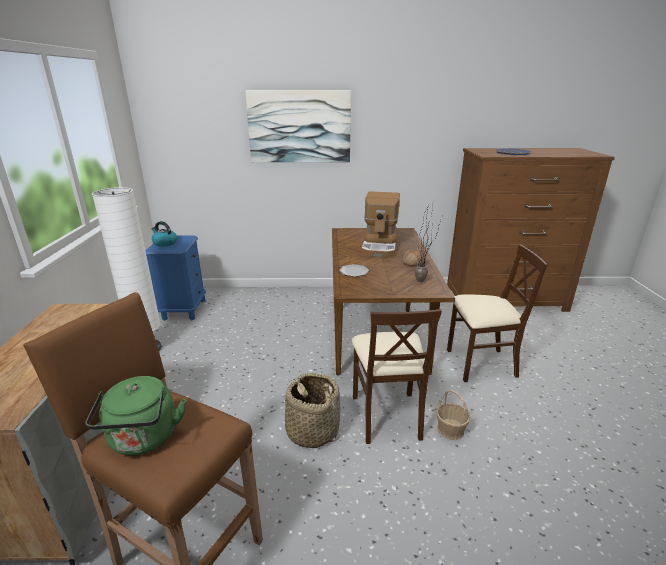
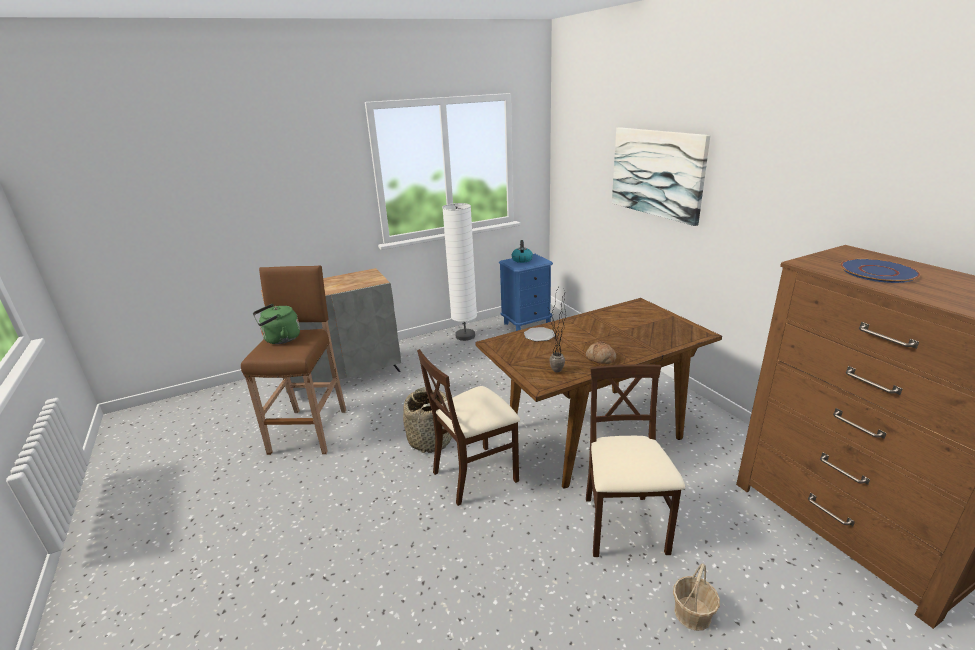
camera: 65 degrees right, 0 degrees up
coffee machine [361,191,400,257] -> none
basket [436,390,470,440] -> basket moved to [673,563,720,631]
beige chair [447,245,548,382] -> beige chair turned 150 degrees counterclockwise [586,364,685,557]

